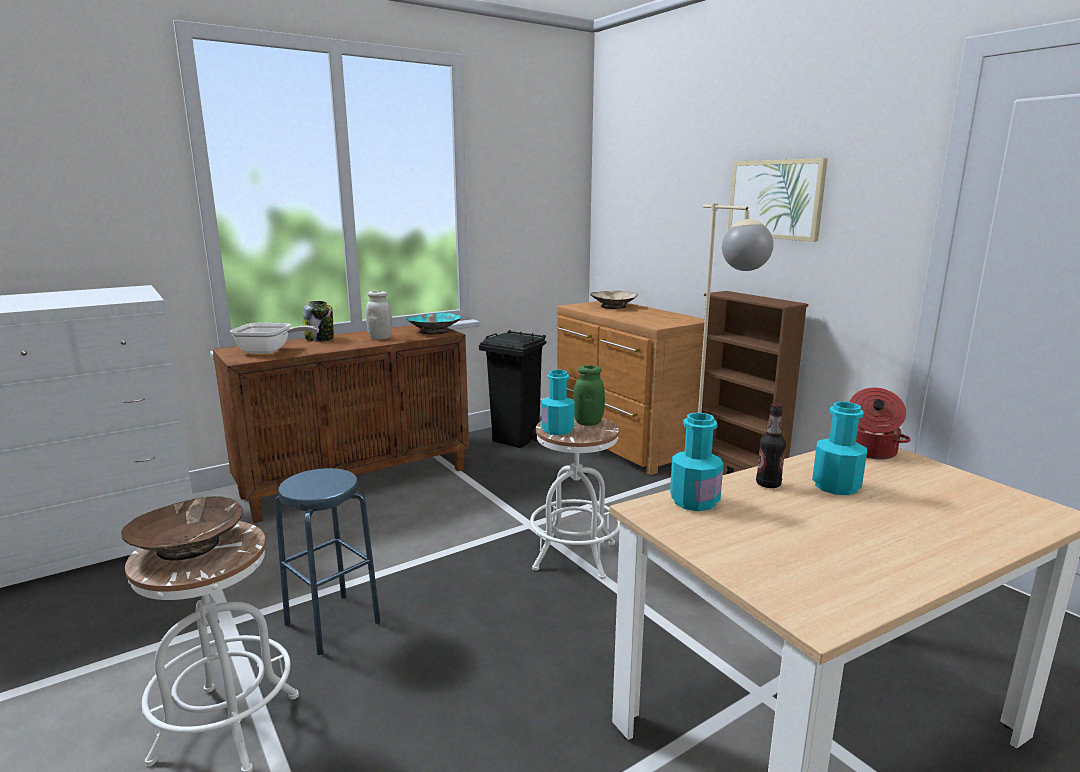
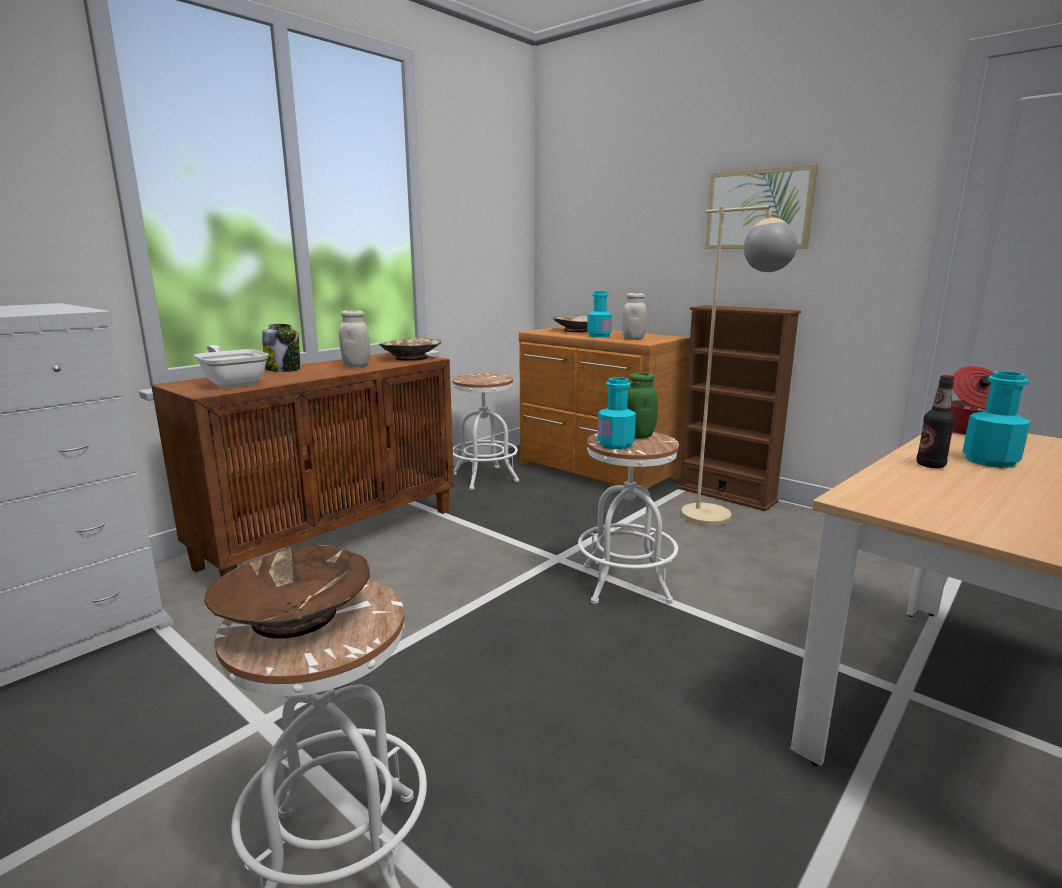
camera: 15 degrees left, 0 degrees up
frying pan [230,323,319,354] -> frying pan turned 120 degrees counterclockwise [194,345,269,388]
blue stool [275,468,381,655] -> none
turquoise bowl [406,312,461,334] -> beige bowl [379,338,441,361]
black trash can [479,330,546,448] -> white stool [452,373,519,490]
turquoise bottle [670,412,723,511] -> turquoise bottle moved to [587,291,612,337]
none -> white jar [622,293,647,340]

